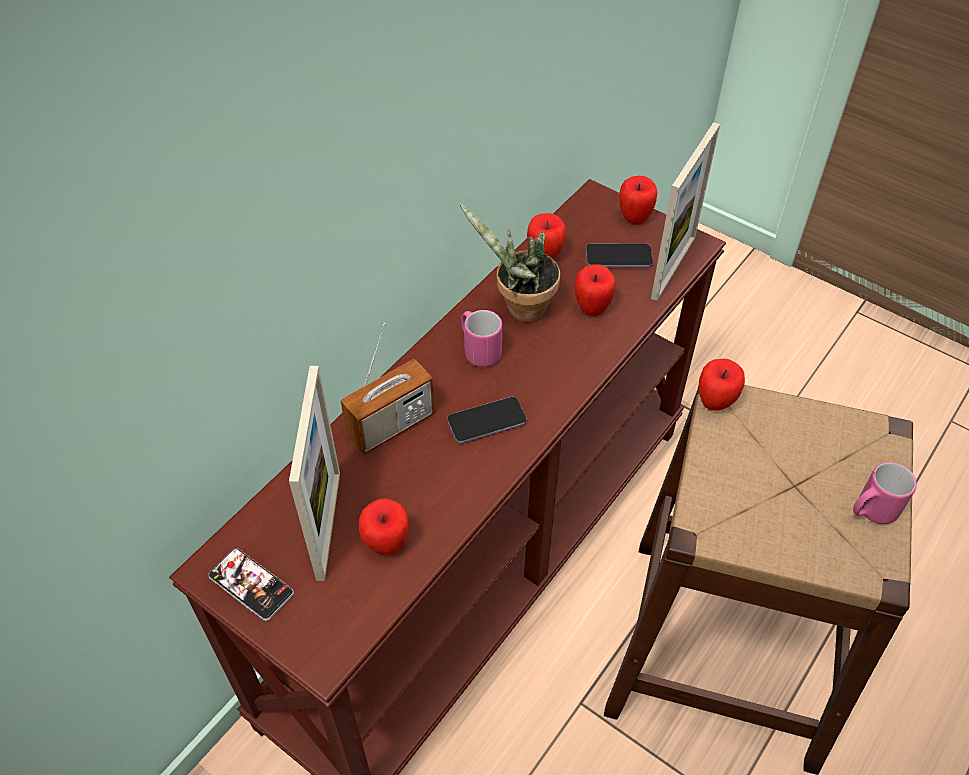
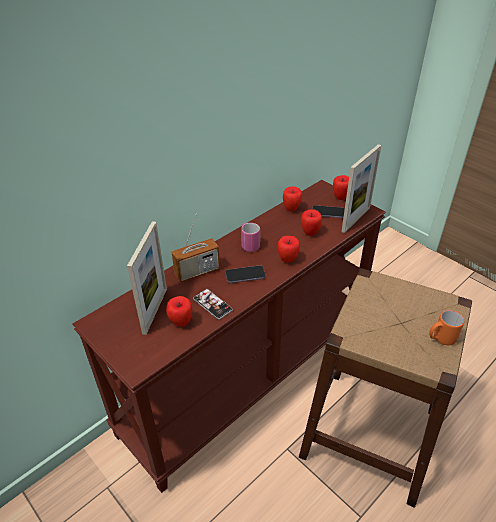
camera: 10 degrees right, 10 degrees down
phone [208,548,294,621] -> phone moved to [193,289,233,319]
potted plant [460,204,560,322] -> none
apple [698,359,745,411] -> apple moved to [277,236,300,263]
pink mug [853,462,917,524] -> orange mug [429,310,464,345]

